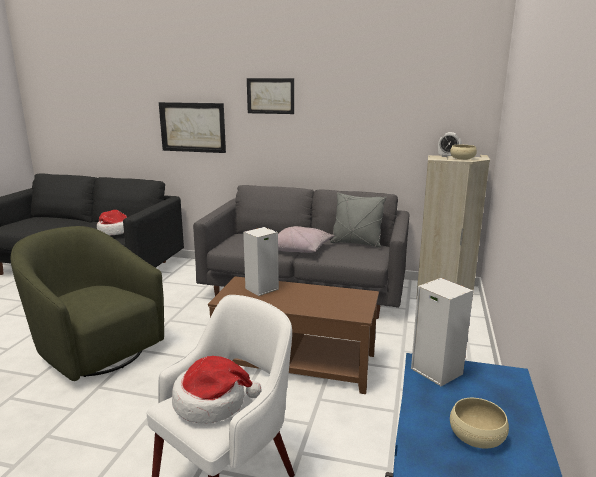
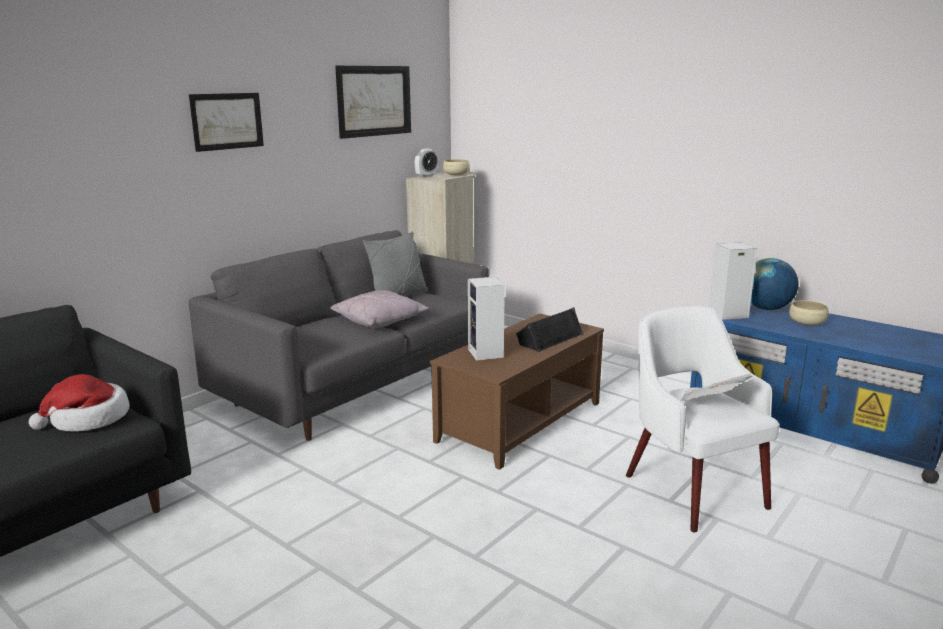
camera: 65 degrees left, 0 degrees up
green armchair [10,226,164,381] -> none
picture [159,102,226,153] -> picture moved to [335,66,411,139]
hat [172,356,262,424] -> newspaper [681,374,753,401]
none -> black speaker [516,307,583,352]
none -> globe [751,258,799,310]

